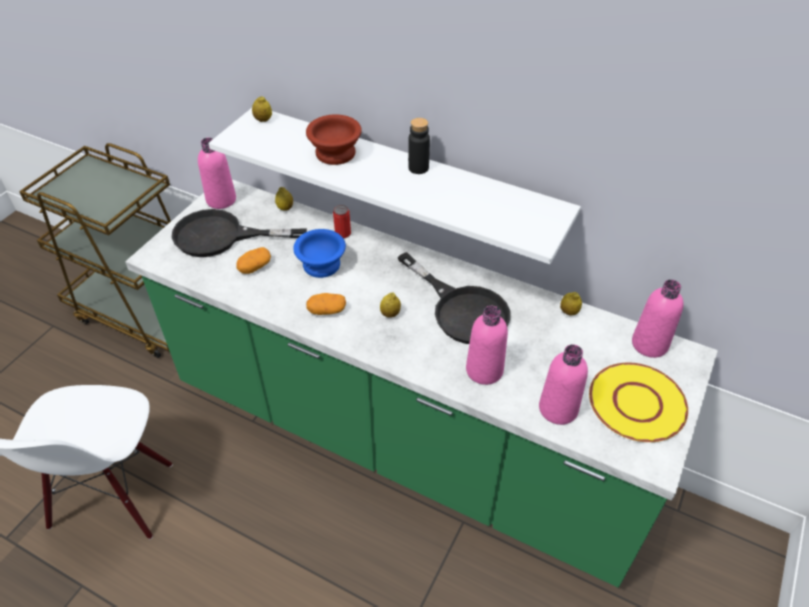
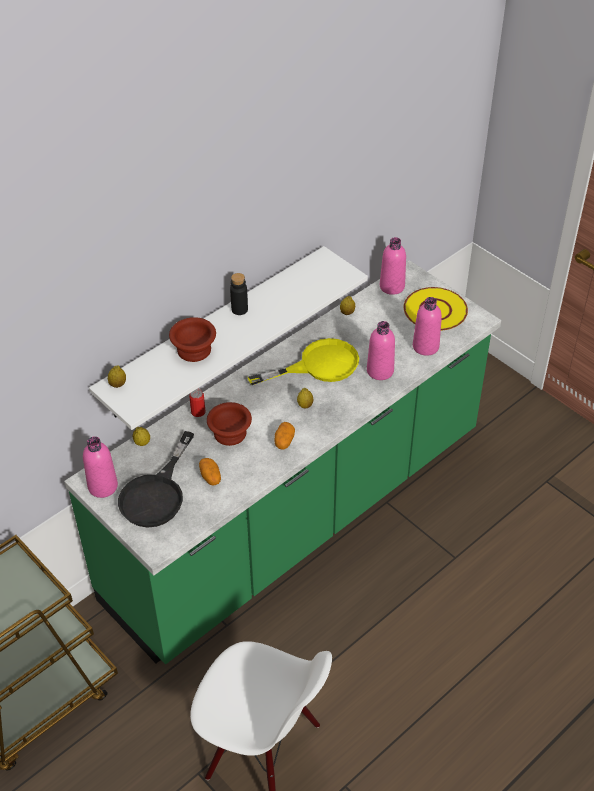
camera: 70 degrees left, 0 degrees up
blue bowl [293,229,346,278] -> brown bowl [207,402,252,446]
black frying pan [398,252,510,344] -> yellow frying pan [248,338,359,385]

